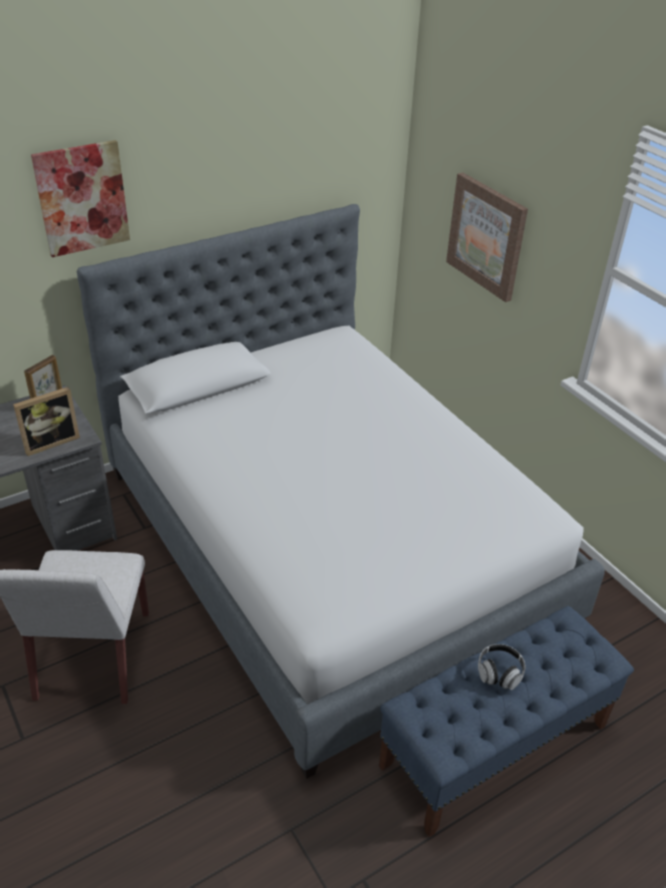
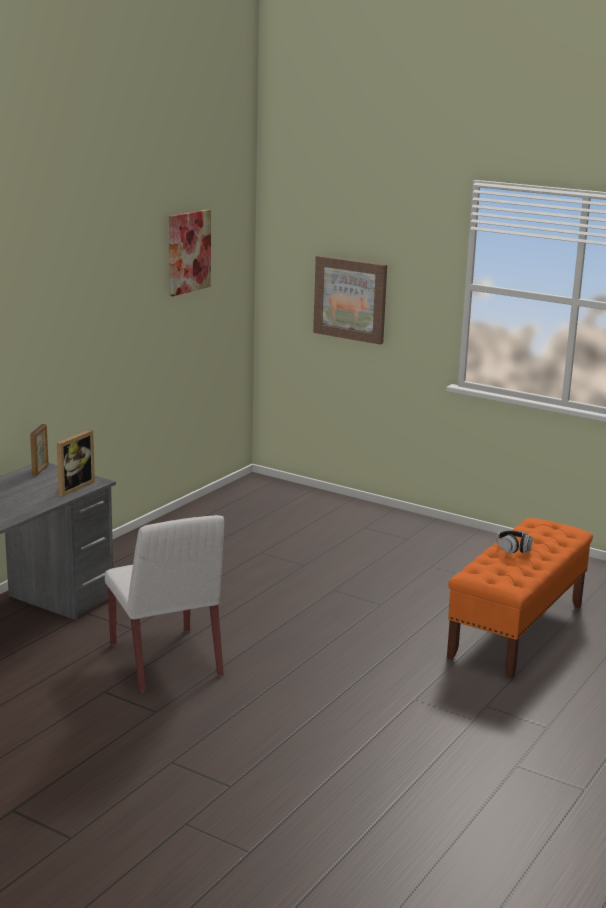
camera: 25 degrees left, 20 degrees down
picture [31,140,130,257] -> picture moved to [169,209,211,296]
bed [77,204,605,779] -> none
blue bench [379,606,634,837] -> orange bench [447,518,593,679]

